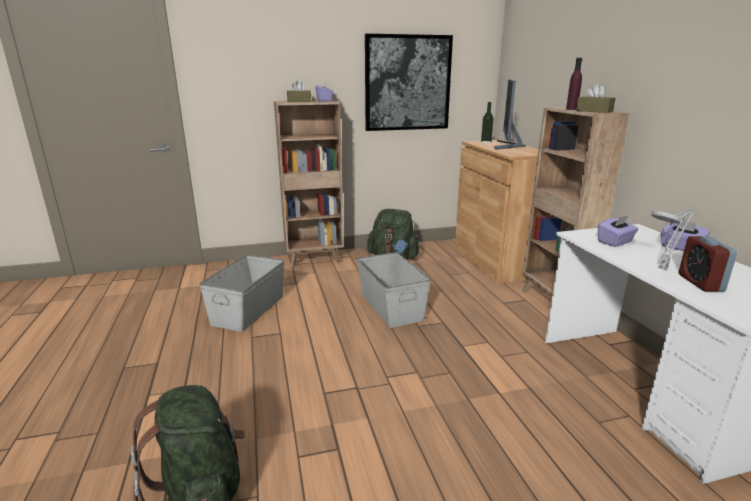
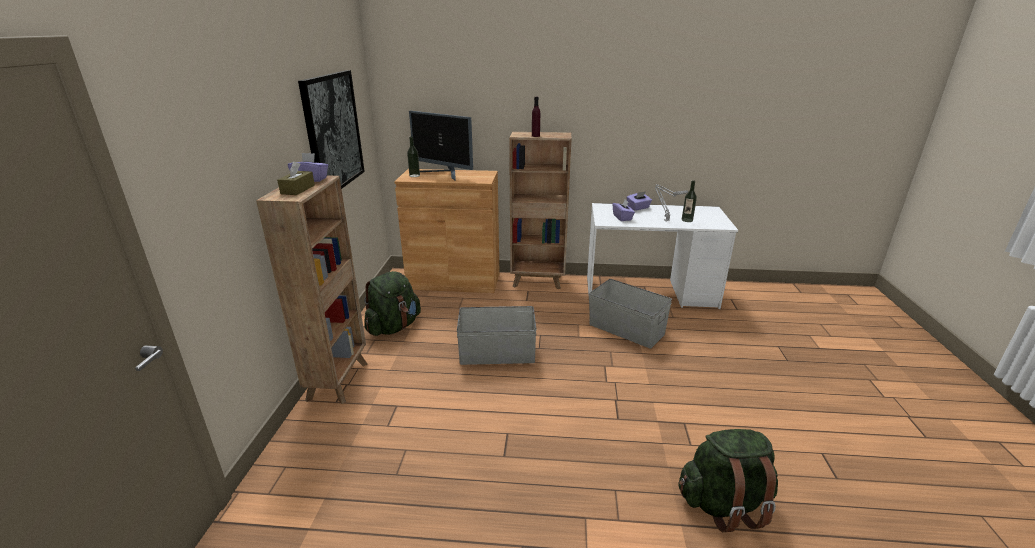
camera: 70 degrees left, 5 degrees up
grey storage box [199,255,285,332] -> grey storage box moved to [589,279,672,348]
brown tissue box [576,83,616,113] -> none
alarm clock [679,236,737,291] -> bottle [682,180,697,222]

